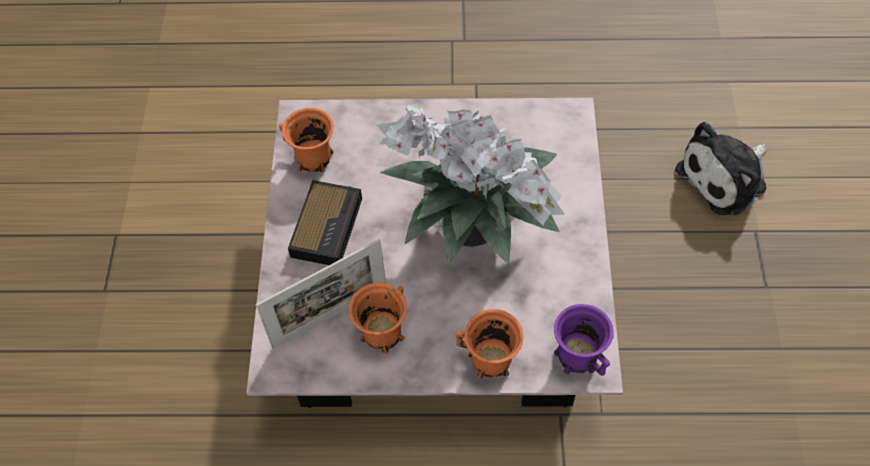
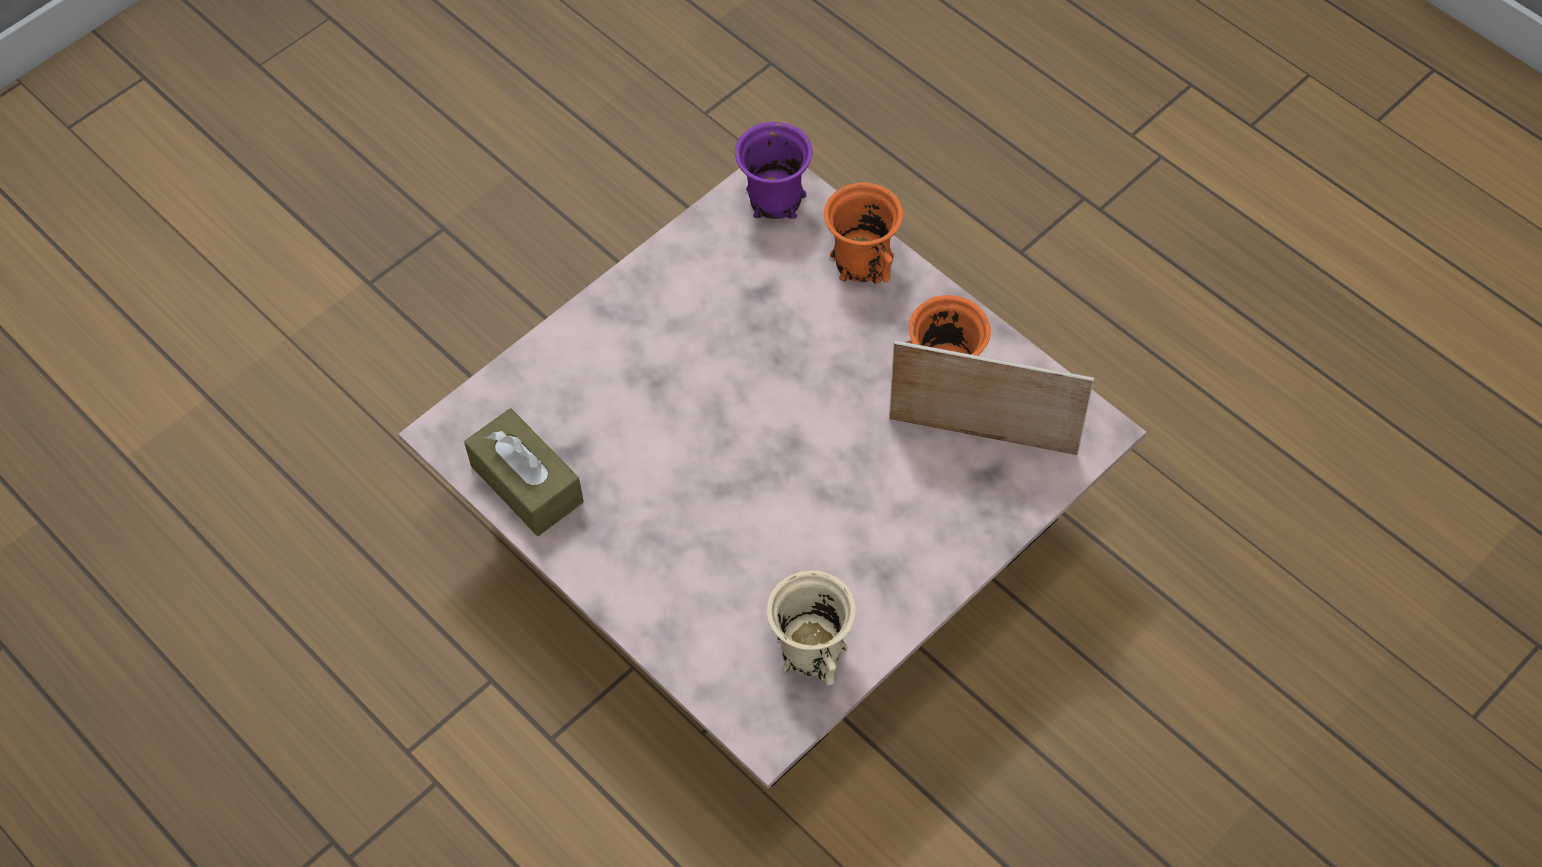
camera: 135 degrees left, 0 degrees up
orange mug [278,108,334,173] -> beige mug [767,570,856,685]
alarm clock [288,180,362,265] -> none
potted plant [377,105,565,264] -> none
plush toy [675,122,767,215] -> none
none -> brown tissue box [464,408,584,536]

